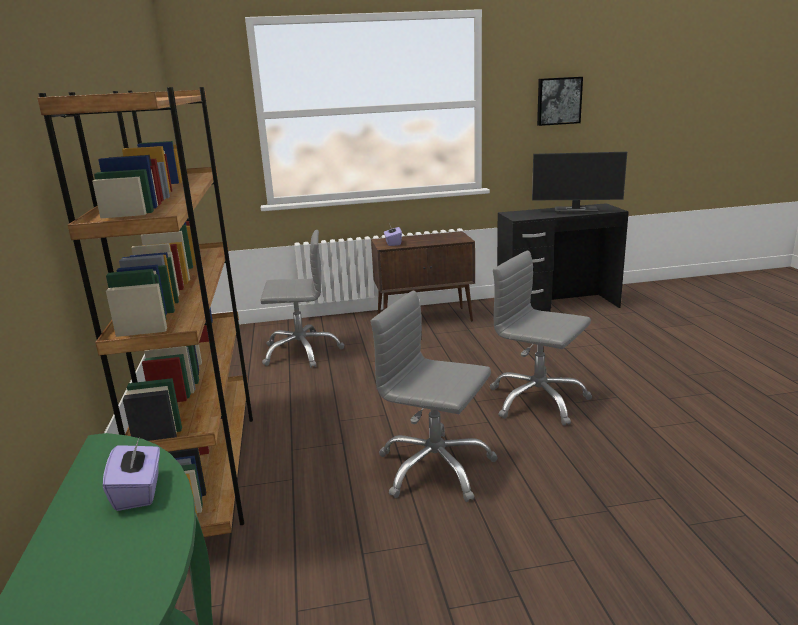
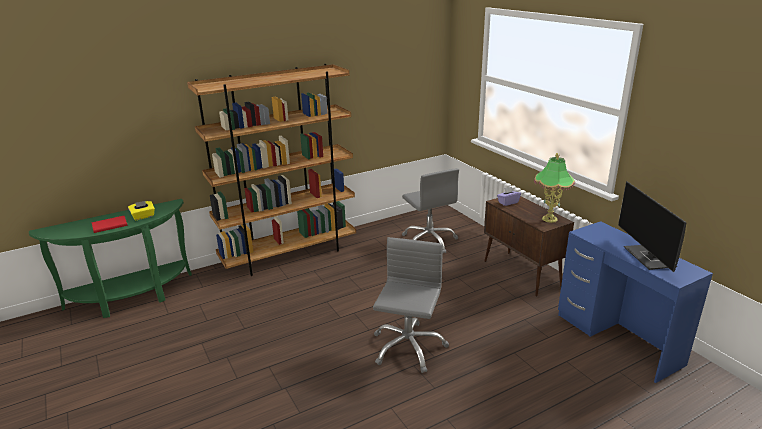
camera: 70 degrees right, 5 degrees up
purple tissue box [103,439,160,511] -> yellow tissue box [128,201,155,220]
grey office chair [371,291,498,502] -> none
black desk [497,203,629,312] -> blue desk [558,221,713,383]
picture [537,77,583,126] -> none
none -> red book [91,216,128,233]
none -> table lamp [534,153,575,223]

